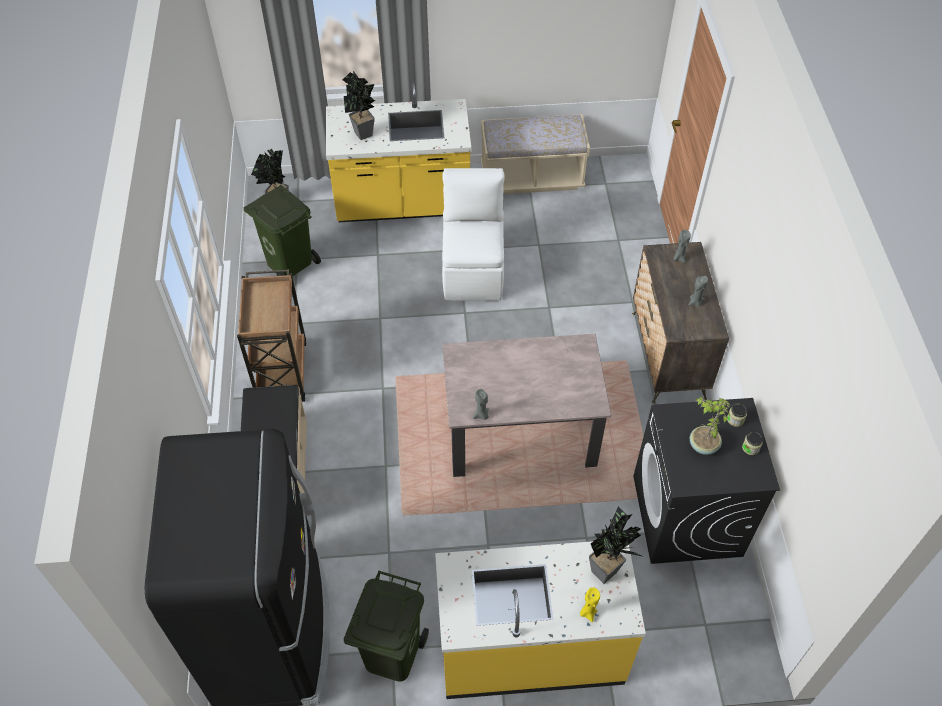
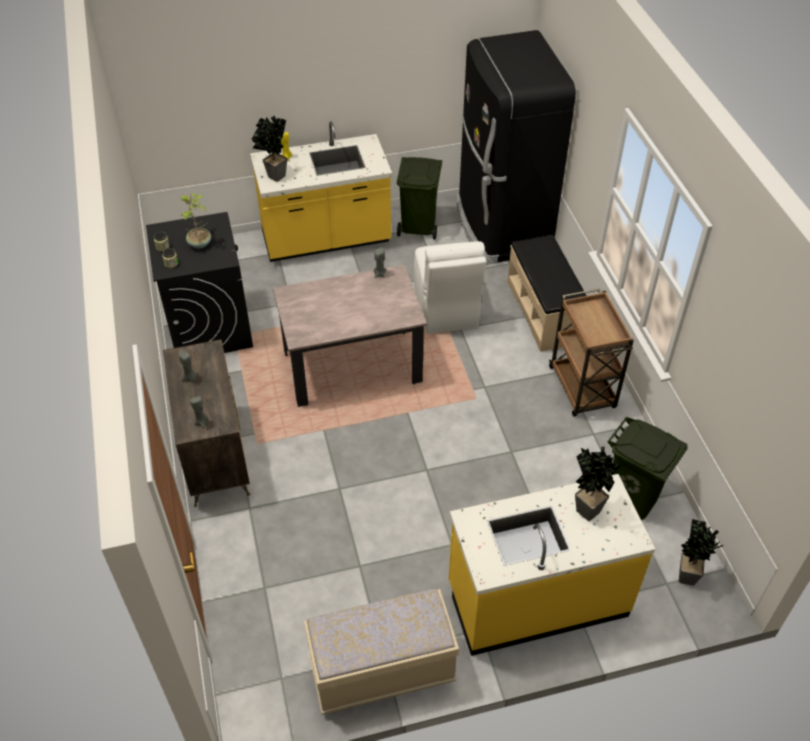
camera: 170 degrees right, 5 degrees down
white chair [442,168,505,301] -> white chair moved to [414,241,486,334]

